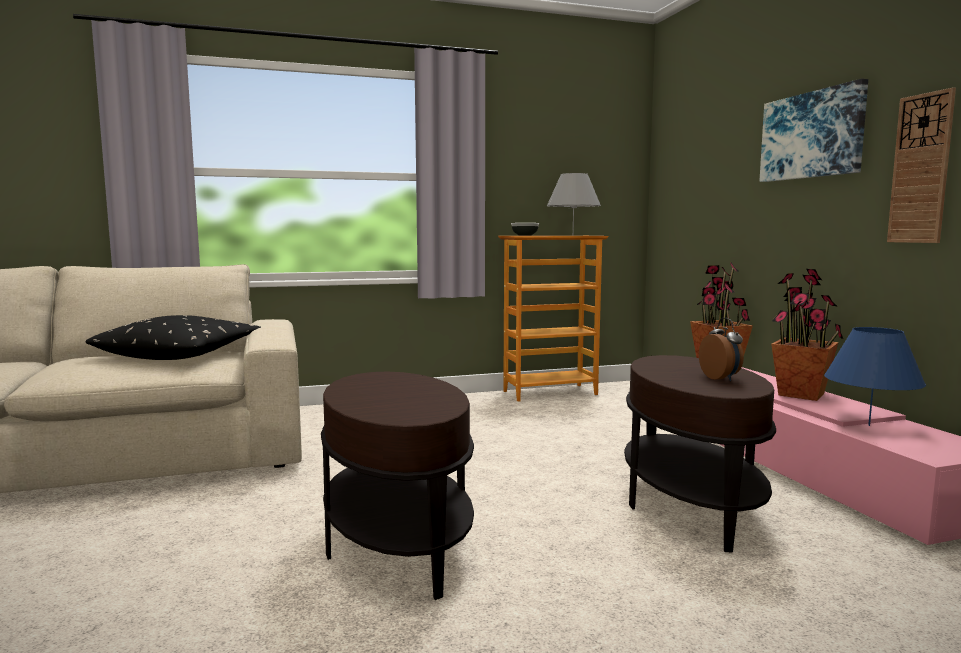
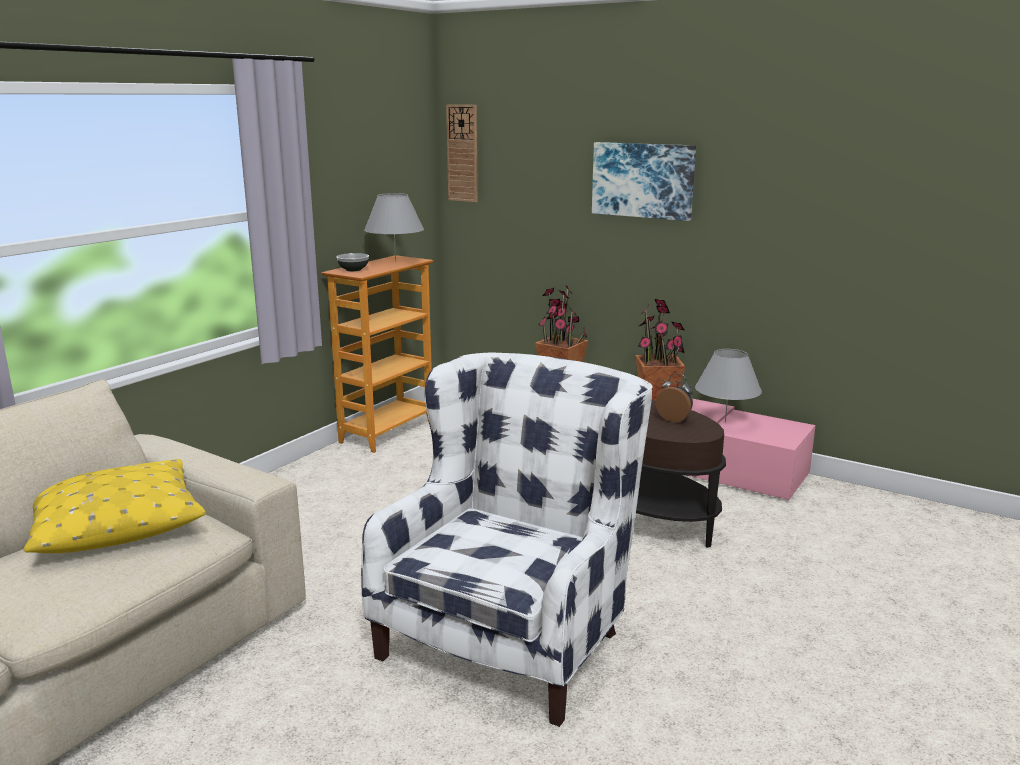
camera: 40 degrees left, 10 degrees up
black pillow [85,315,261,360] -> yellow pillow [24,459,206,553]
brown side table [321,372,474,600] -> white armchair [361,352,652,727]
blue table lamp [824,327,926,426] -> grey table lamp [695,349,762,422]
wall clock [887,87,956,243] -> wall clock moved to [446,105,478,202]

